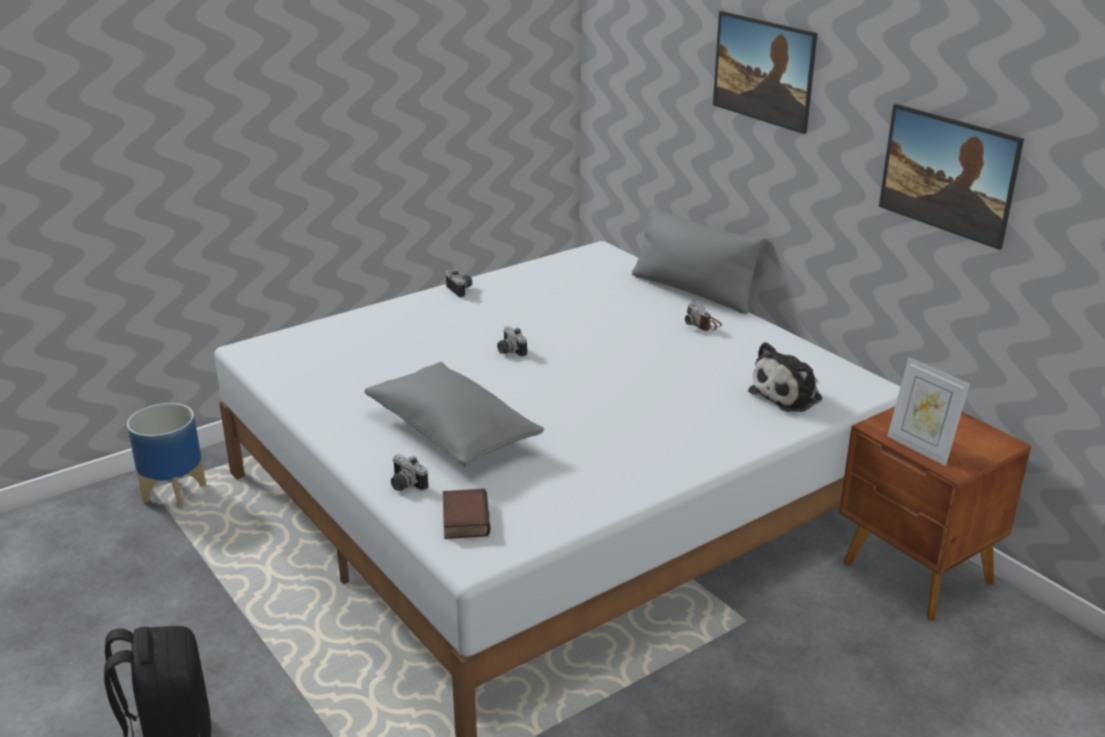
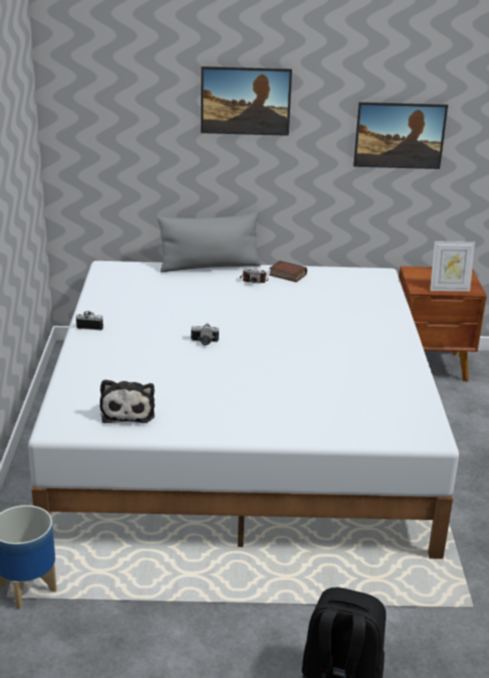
camera: 55 degrees left, 0 degrees up
grey pillow [364,362,544,467] -> none
camera [391,454,428,491] -> none
book [443,489,490,539] -> book moved to [269,261,307,282]
plush toy [748,342,822,412] -> plush toy moved to [100,379,155,423]

